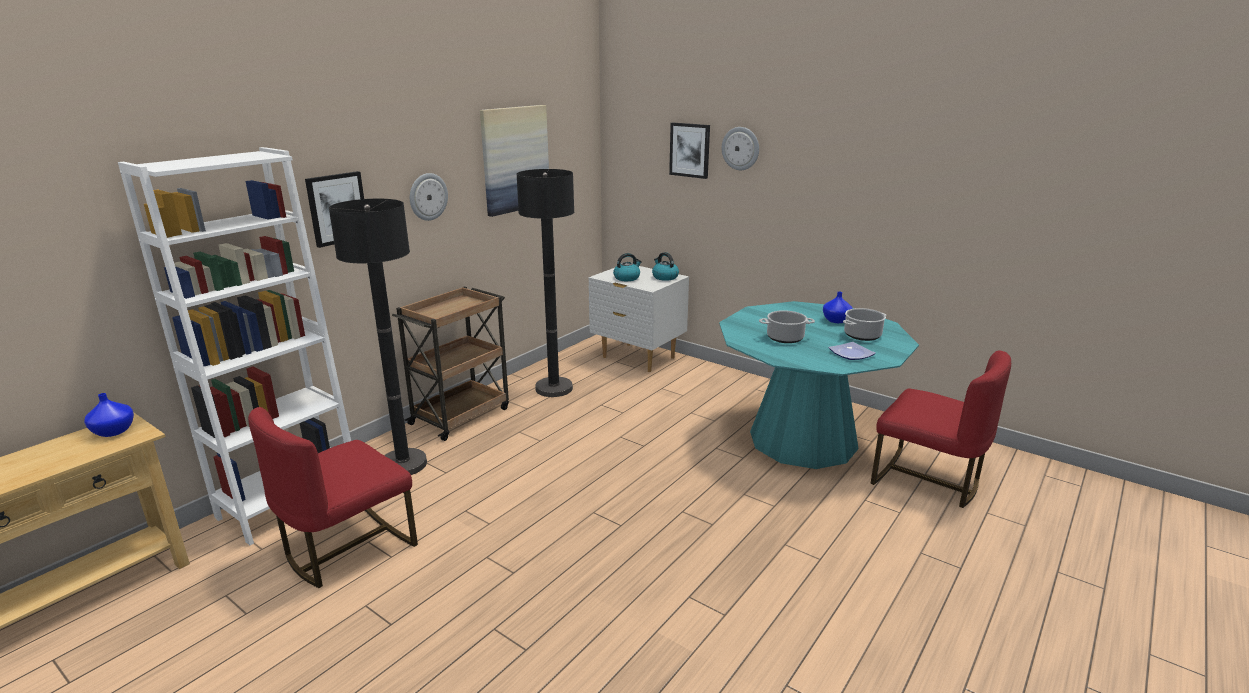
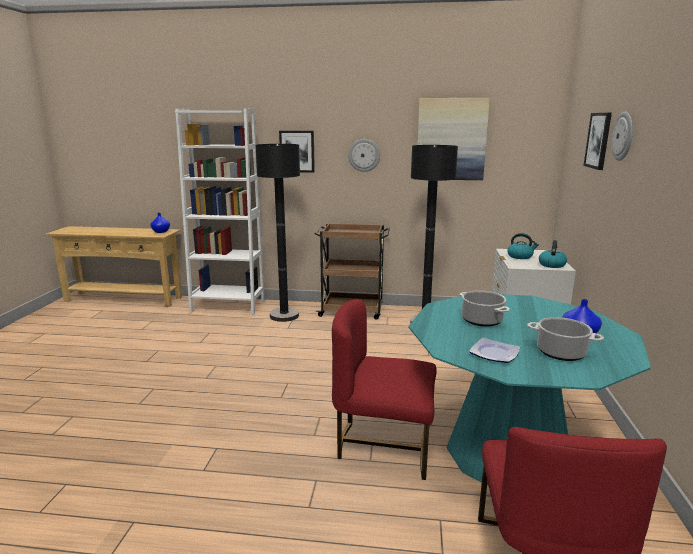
camera: 60 degrees right, 5 degrees down
red chair [248,407,418,588] -> red chair moved to [332,299,437,480]

